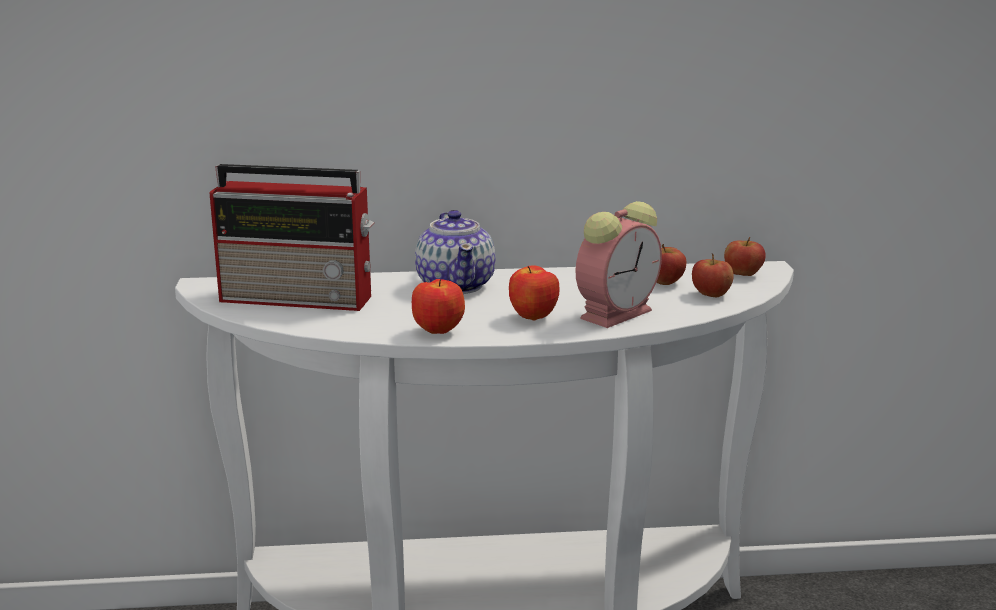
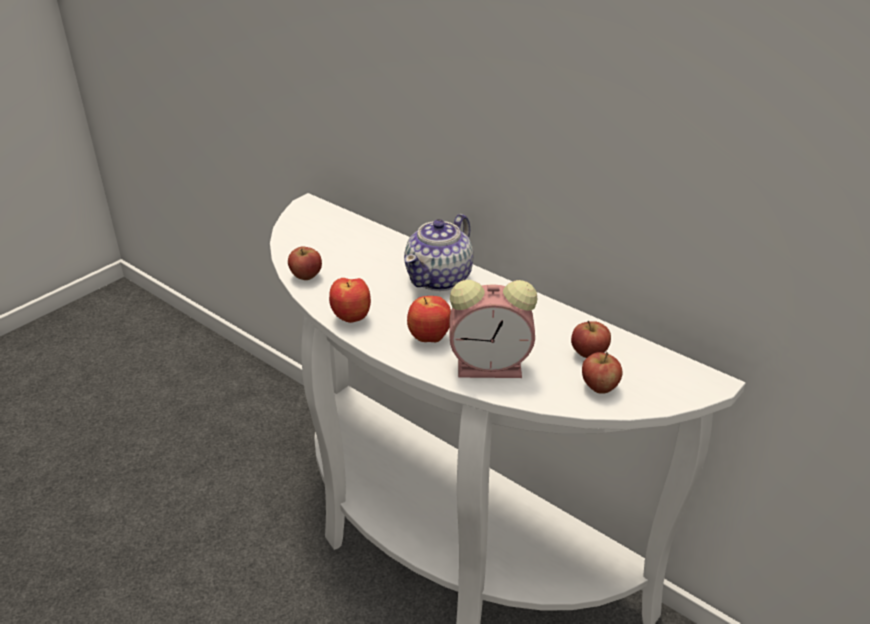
camera: 45 degrees right, 15 degrees up
radio [210,164,374,311] -> none
apple [724,237,766,276] -> apple moved to [288,246,322,280]

